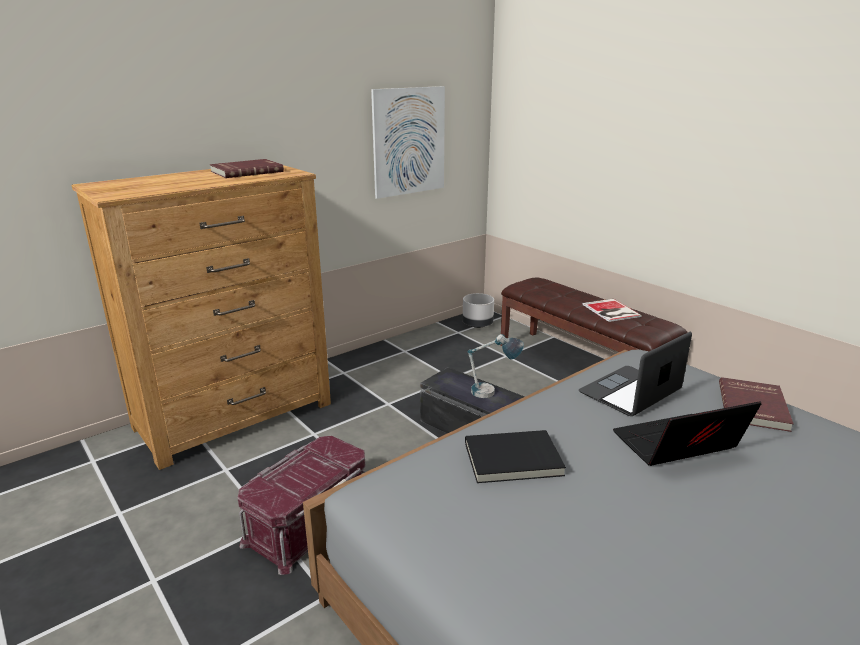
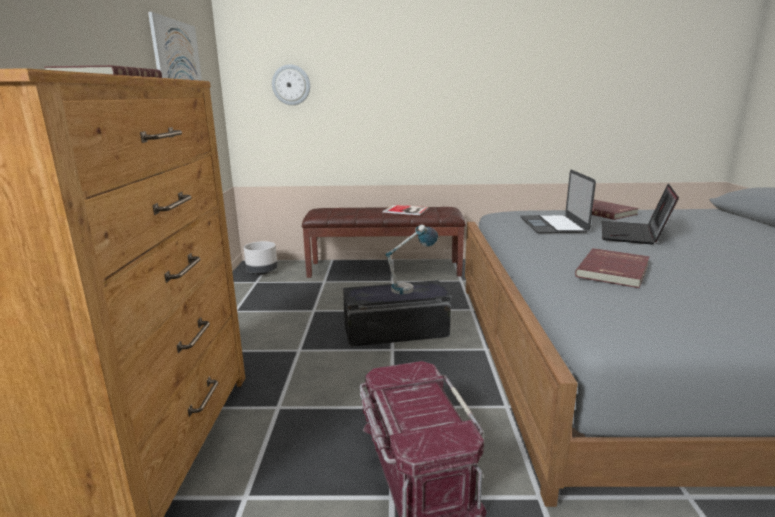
camera: 50 degrees left, 5 degrees down
black book [465,430,566,483] -> red book [575,248,650,288]
none -> wall clock [272,64,310,105]

